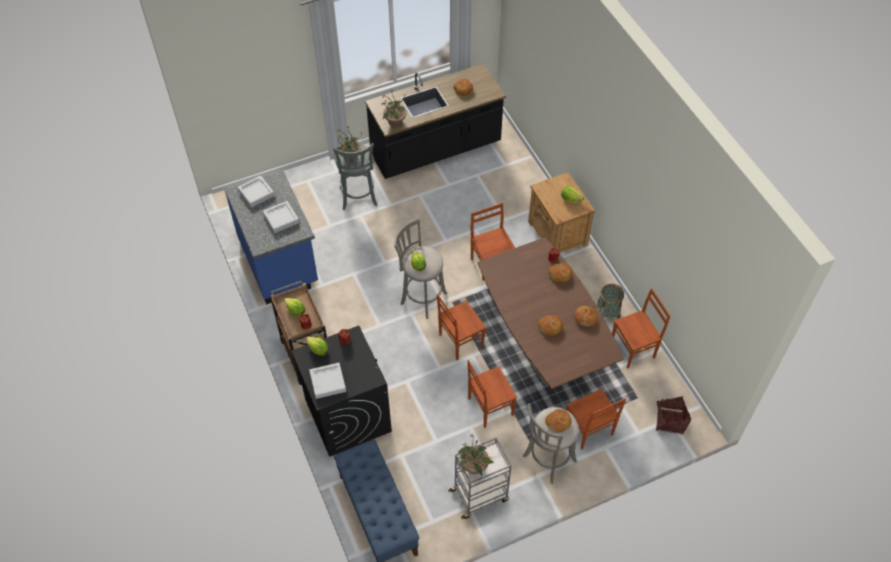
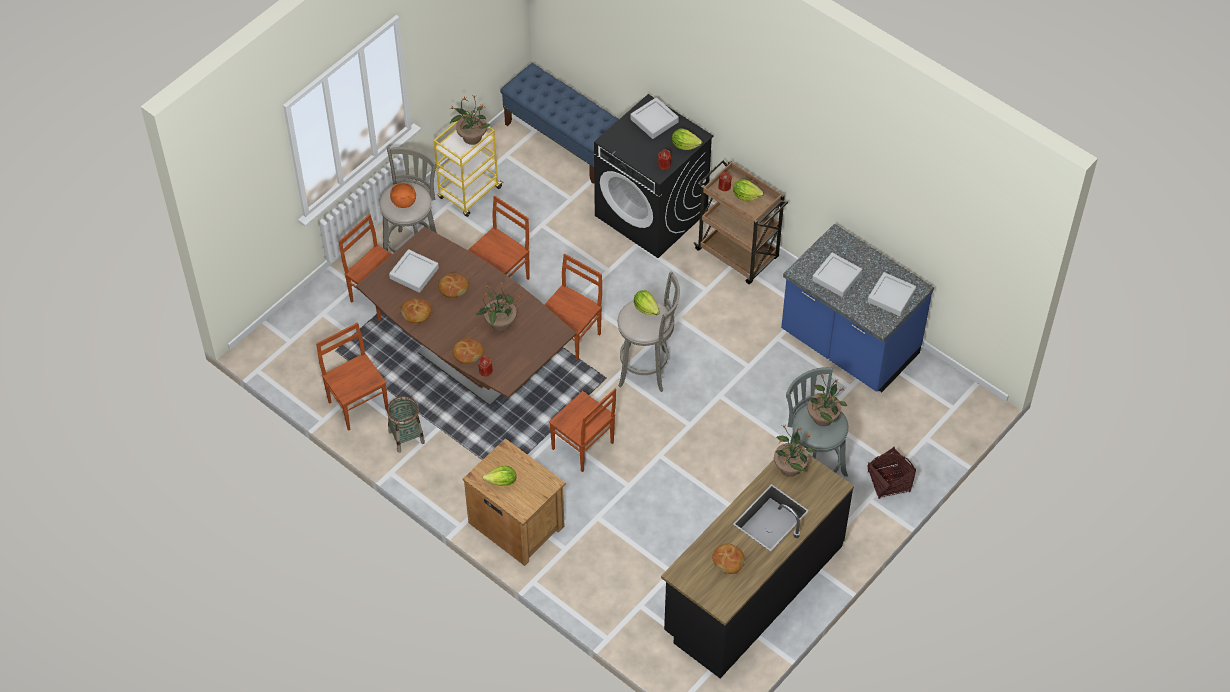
camera: 155 degrees right, 0 degrees up
grey cart [448,438,512,520] -> yellow cart [433,112,504,217]
bread [545,409,572,432] -> orange bowl [390,183,416,208]
brown chair [612,288,671,369] -> brown chair turned 105 degrees clockwise [316,323,388,431]
basket [656,396,691,435] -> basket moved to [867,447,916,499]
none -> grey tray [389,249,439,293]
none -> potted plant [475,282,520,331]

